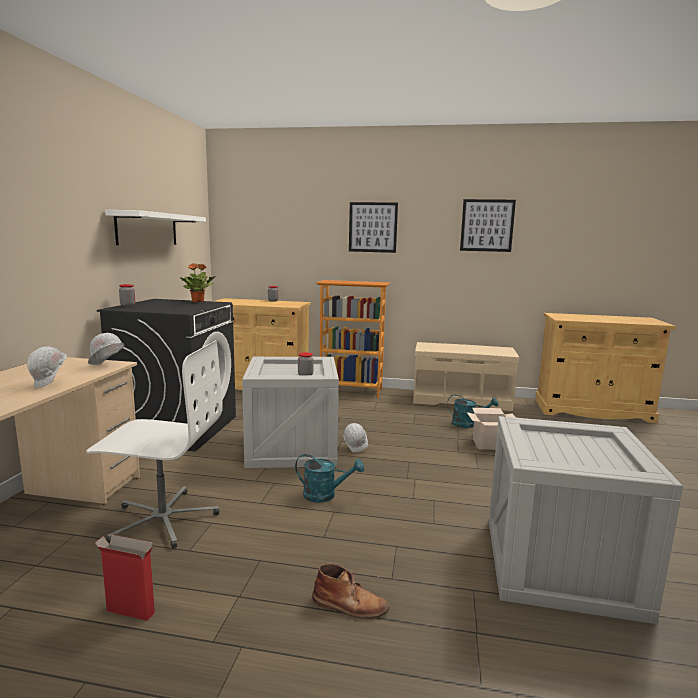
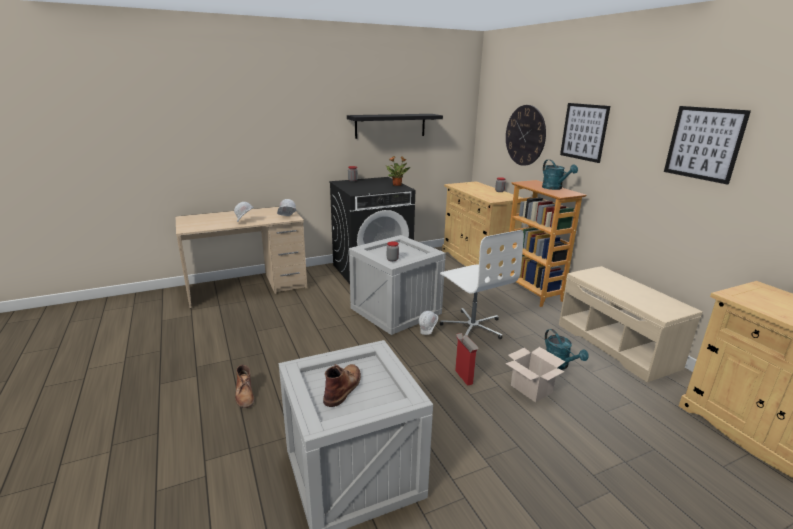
camera: 55 degrees right, 10 degrees up
white office chair [86,340,223,548] -> white office chair moved to [440,230,524,339]
cardboard box [95,535,155,621] -> cardboard box moved to [455,333,479,386]
white shelf [105,210,206,245] -> black shelf [347,114,443,139]
turquoise watering can [295,454,364,503] -> turquoise watering can moved to [542,160,578,190]
none -> brown boot [323,364,361,407]
none -> wall clock [506,105,546,166]

